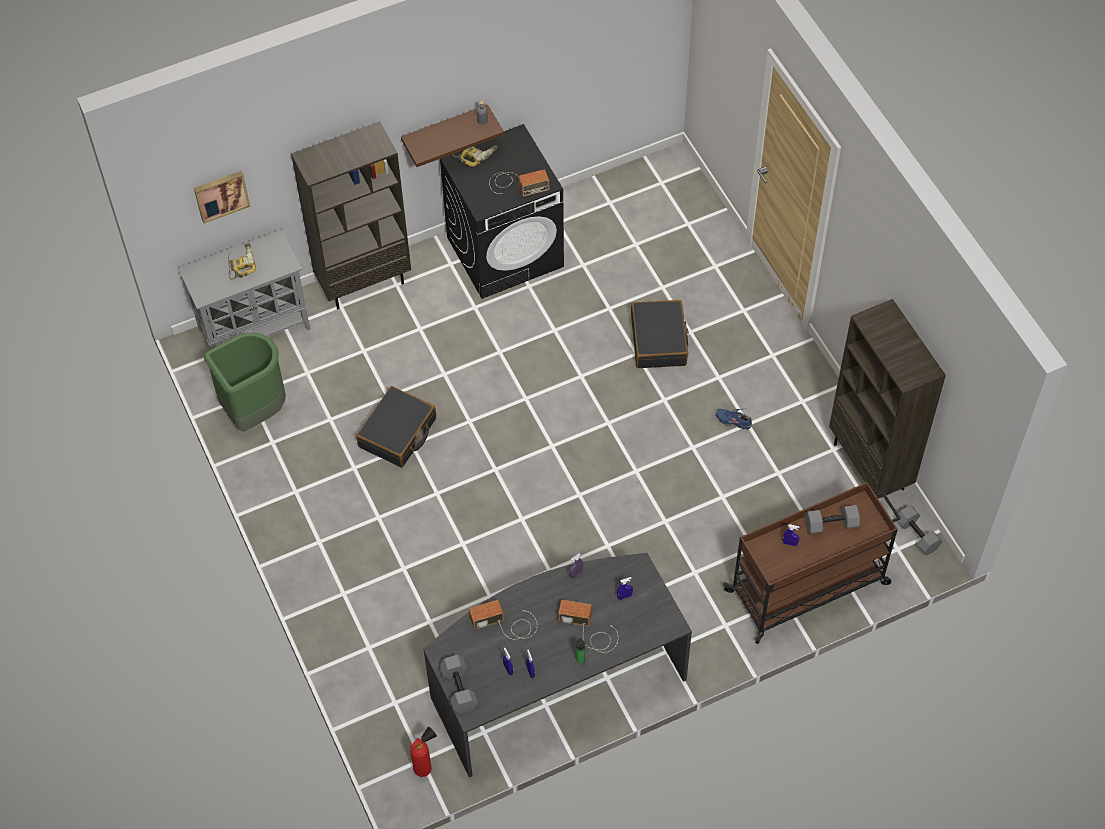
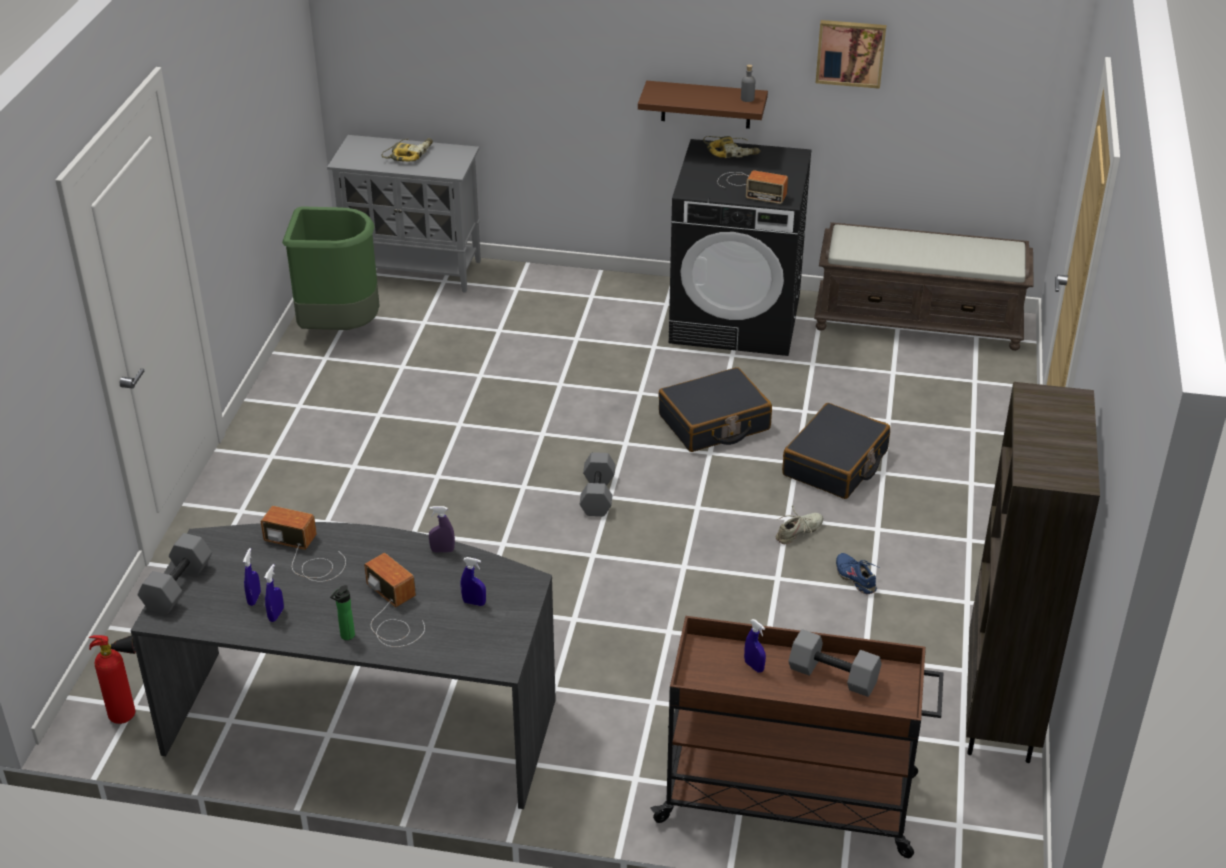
camera: 35 degrees right, 20 degrees down
picture [194,171,250,224] -> picture moved to [816,20,886,89]
brown bookcase [291,121,411,309] -> none
black suitcase [356,386,436,467] -> black suitcase moved to [658,367,772,452]
grey dumbbell [895,505,942,555] -> grey dumbbell moved to [580,452,615,516]
none -> beige shoe [776,505,823,544]
none -> brown bench [814,222,1034,351]

